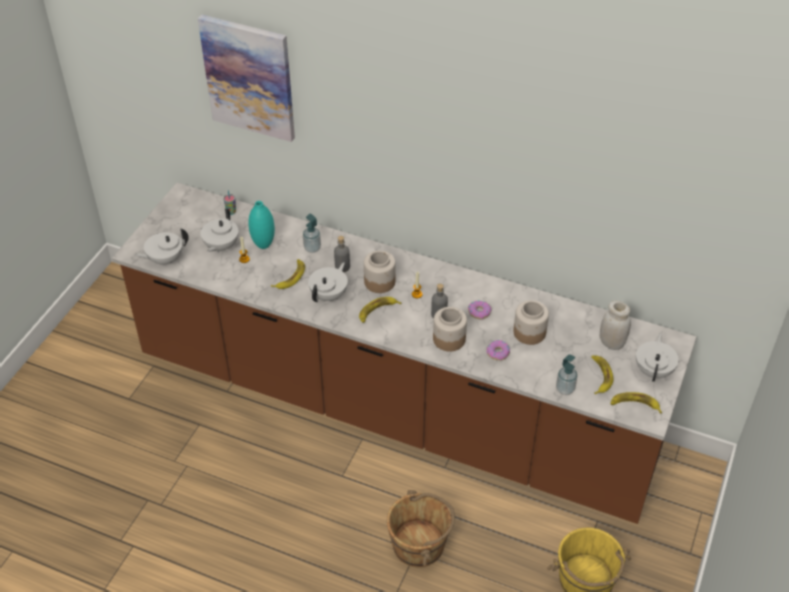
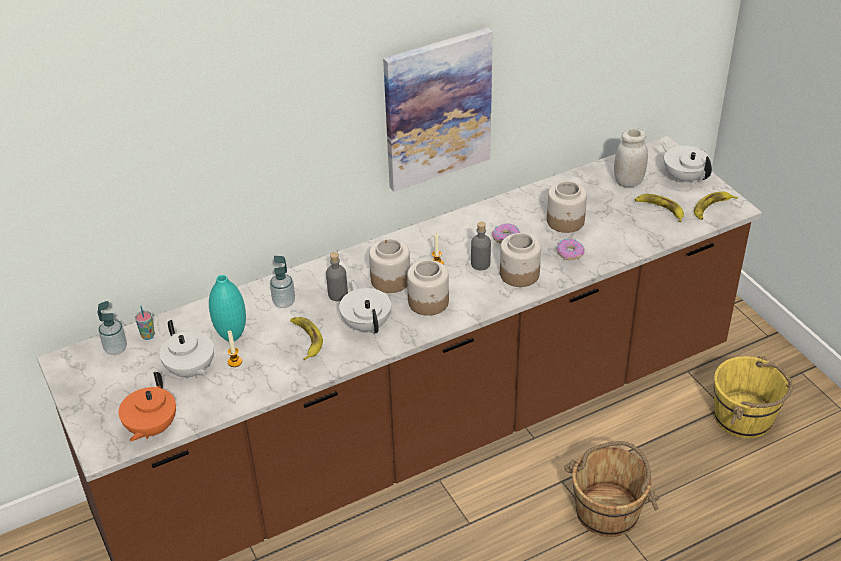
camera: 50 degrees left, 5 degrees down
white teapot [134,228,189,265] -> orange teapot [118,372,176,442]
picture [198,14,295,142] -> picture moved to [383,27,493,192]
banana [359,297,401,323] -> jar [407,260,449,316]
soap dispenser [556,354,577,395] -> soap dispenser moved to [98,301,127,355]

